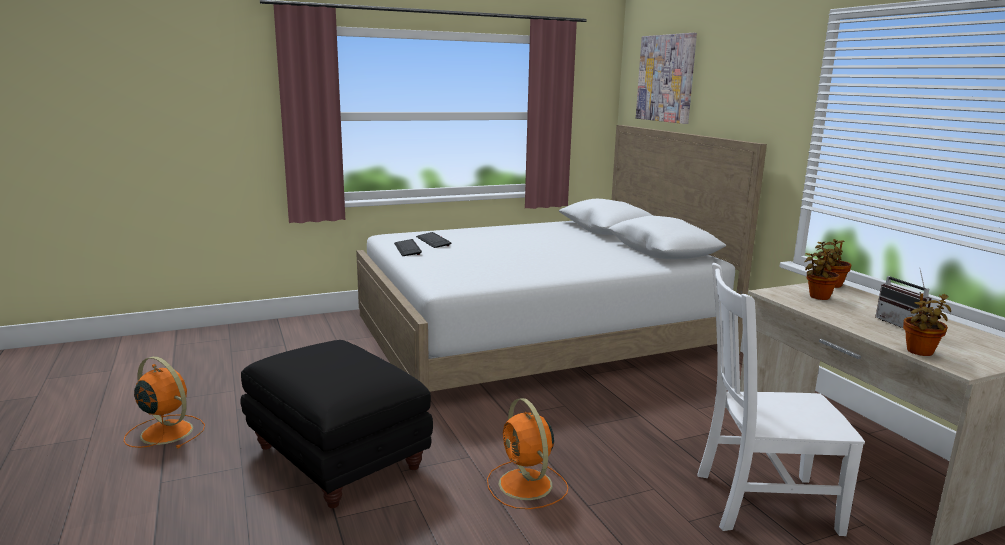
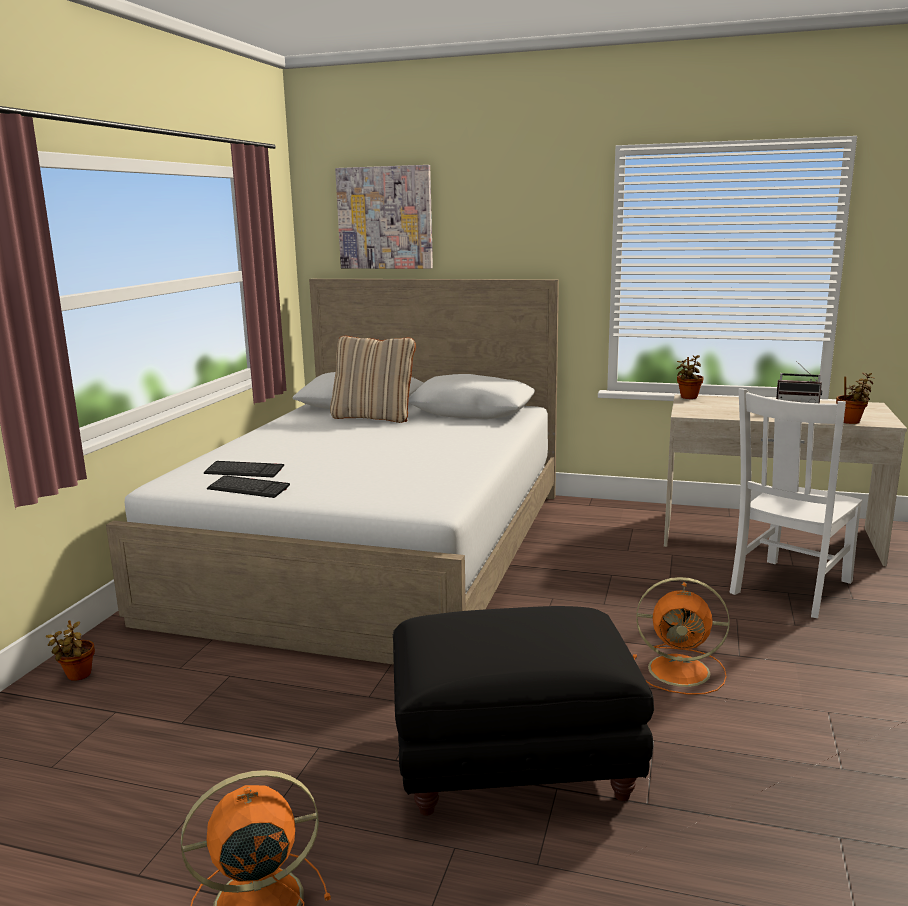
camera: 50 degrees left, 0 degrees up
potted plant [804,249,840,300] -> potted plant moved to [46,620,95,681]
none -> beige pillow [330,336,416,423]

